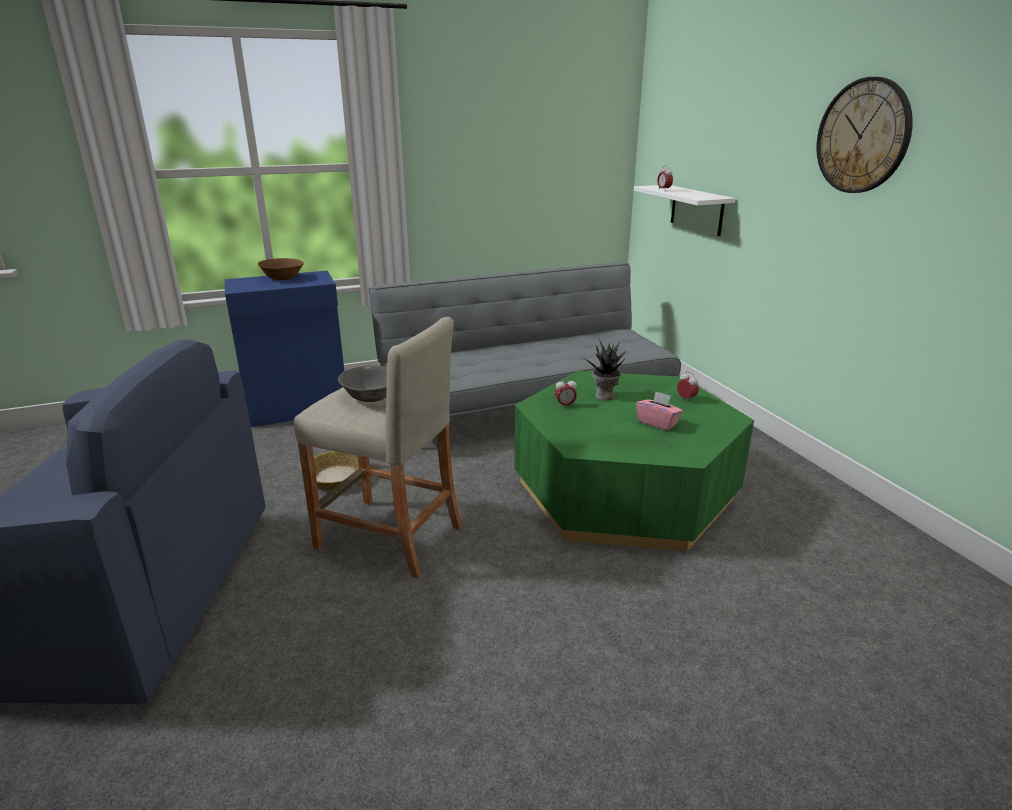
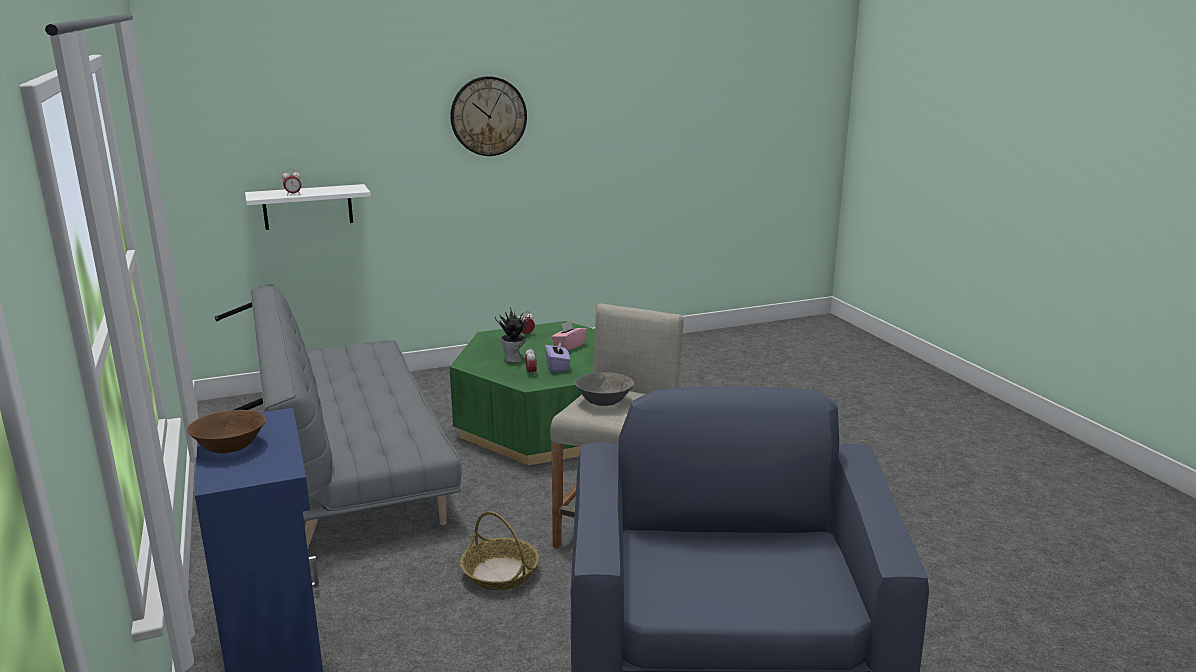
camera: 90 degrees left, 5 degrees down
none -> purple tissue box [545,341,570,372]

